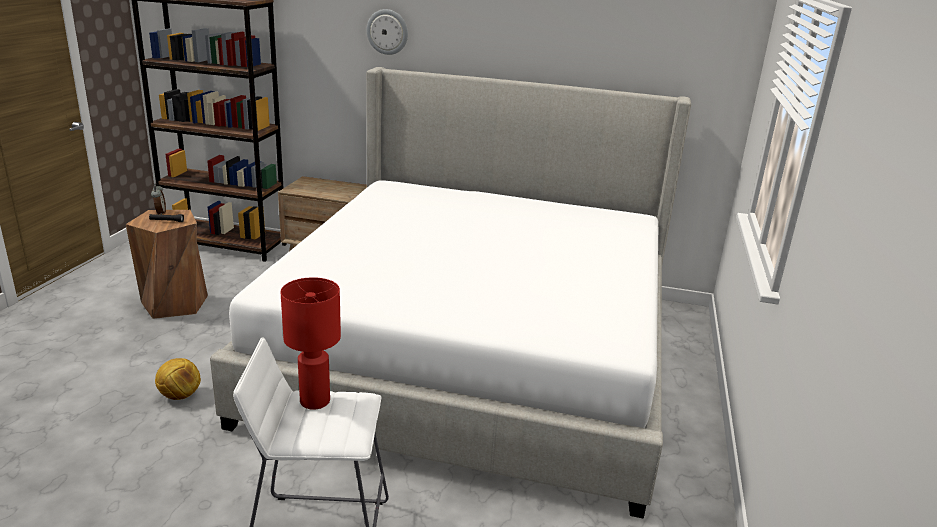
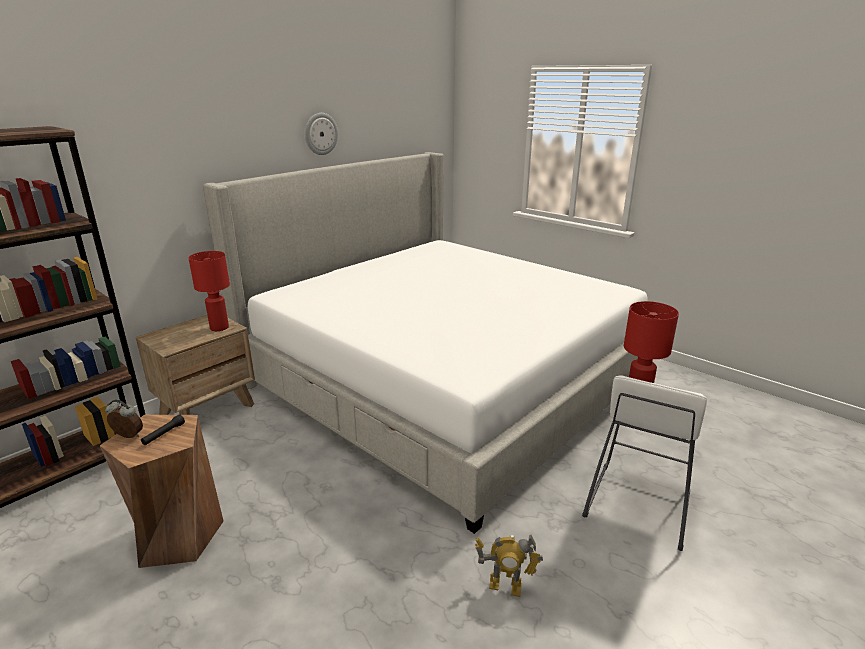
camera: 60 degrees left, 0 degrees up
football [155,358,201,400] -> none
wall clock [367,9,408,55] -> wall clock moved to [305,113,338,155]
none -> red table lamp [189,251,230,331]
none -> toy robot [475,535,543,597]

